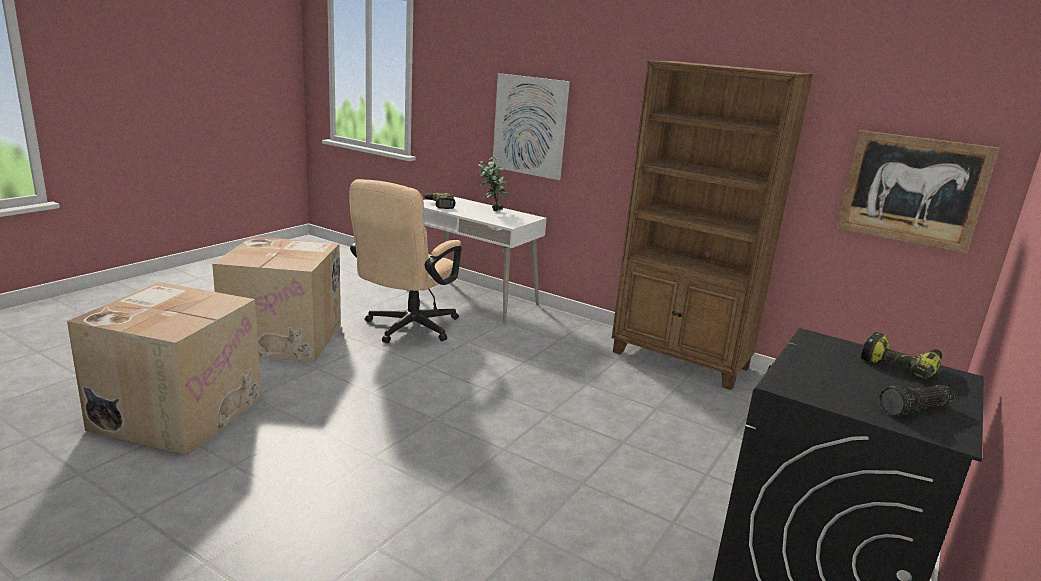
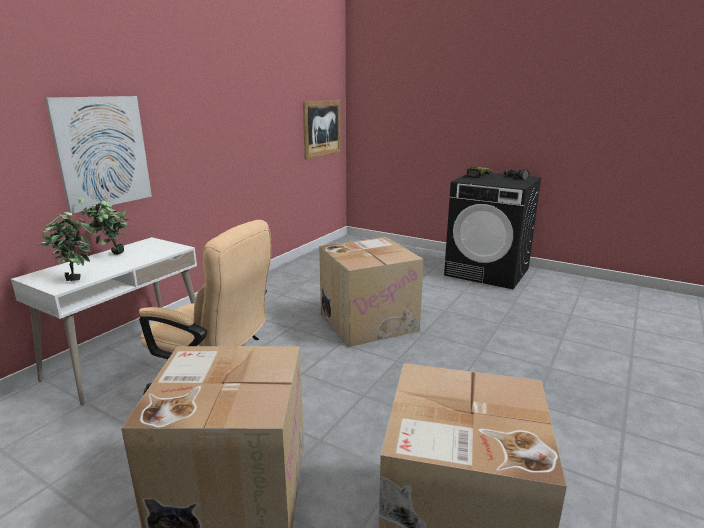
camera: 90 degrees left, 0 degrees up
power drill [424,193,455,209] -> potted plant [39,209,93,281]
brown bookcase [612,61,813,390] -> none
none -> cardboard box [319,237,424,347]

